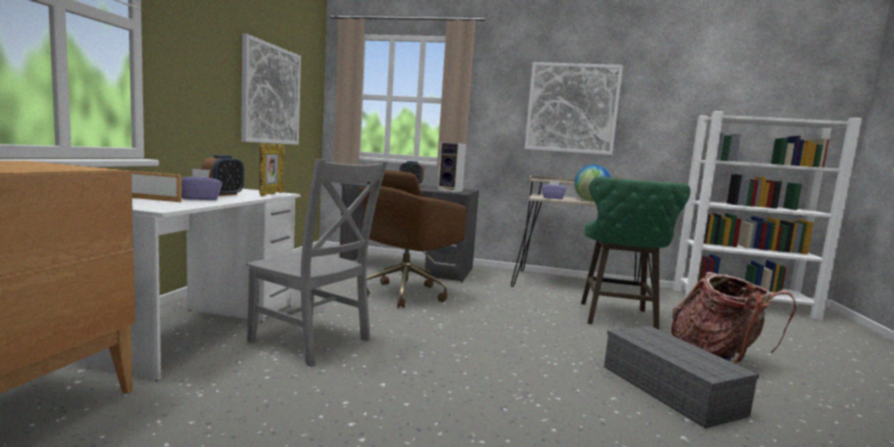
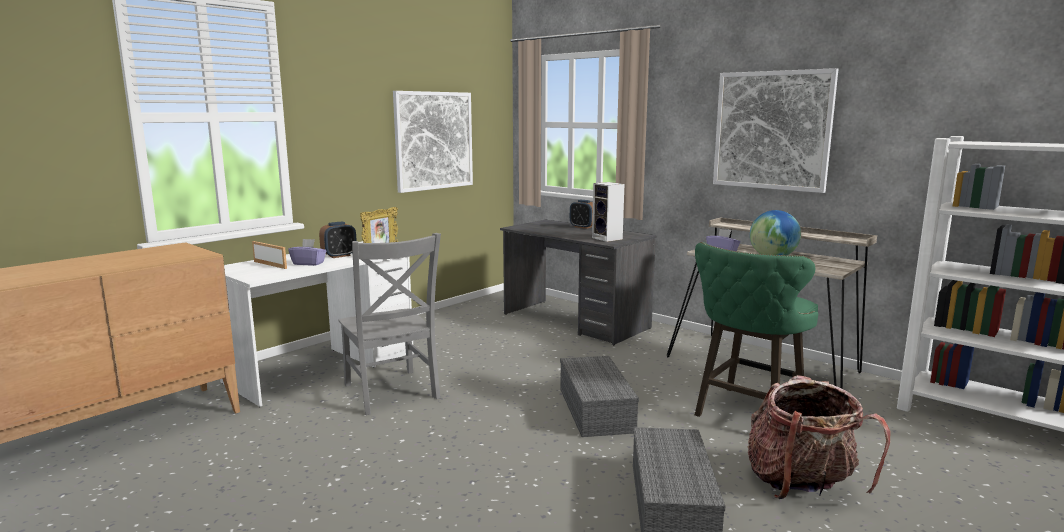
camera: 30 degrees right, 5 degrees up
brown office chair [360,170,467,308] -> none
none -> grey storage box [560,356,639,437]

